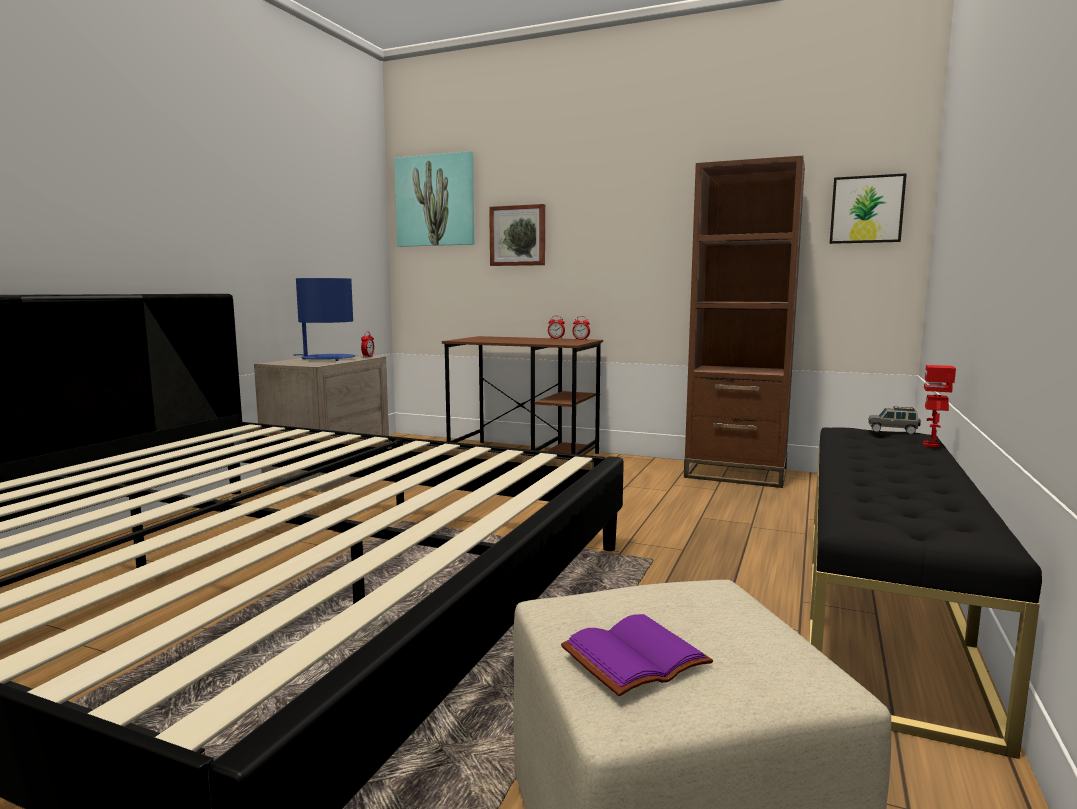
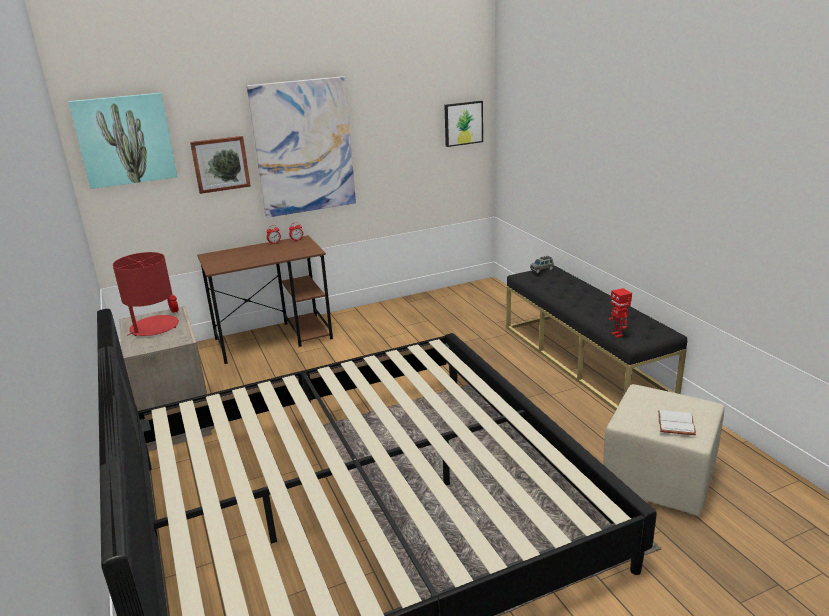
camera: 45 degrees left, 15 degrees up
blue table lamp [294,278,355,361] -> red table lamp [113,252,179,336]
purple book [561,614,713,696] -> white book [658,410,696,435]
brown bookcase [684,156,805,488] -> none
toy robot [923,365,956,447] -> toy robot moved to [609,288,632,338]
none -> picture [247,76,356,218]

